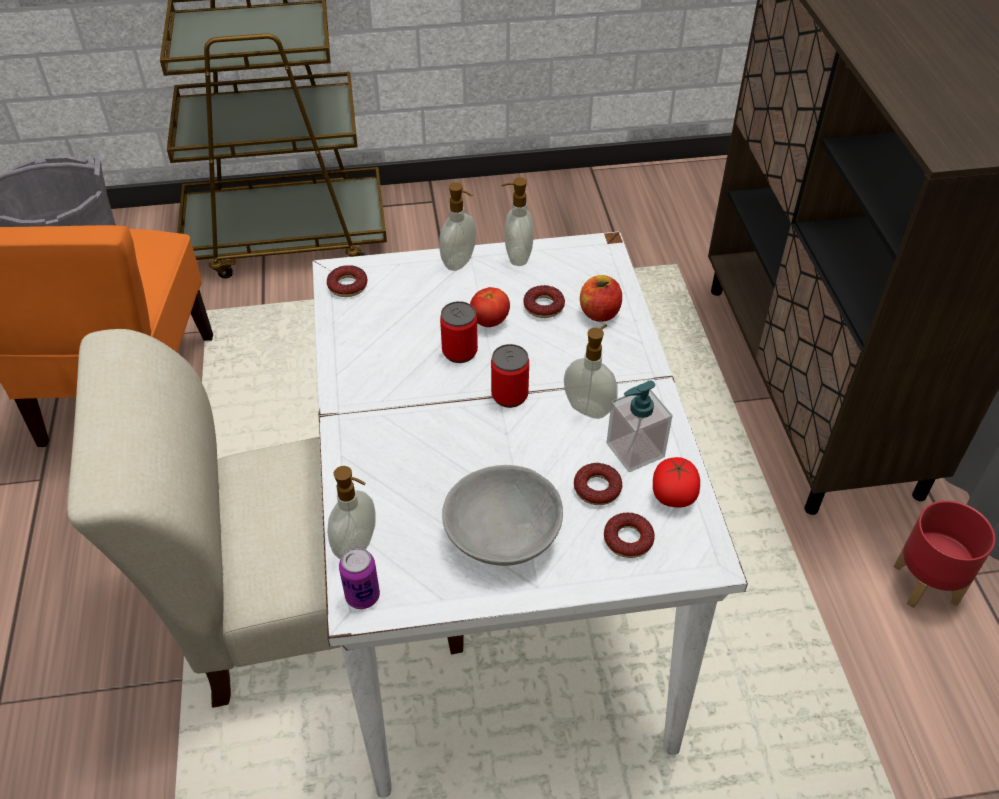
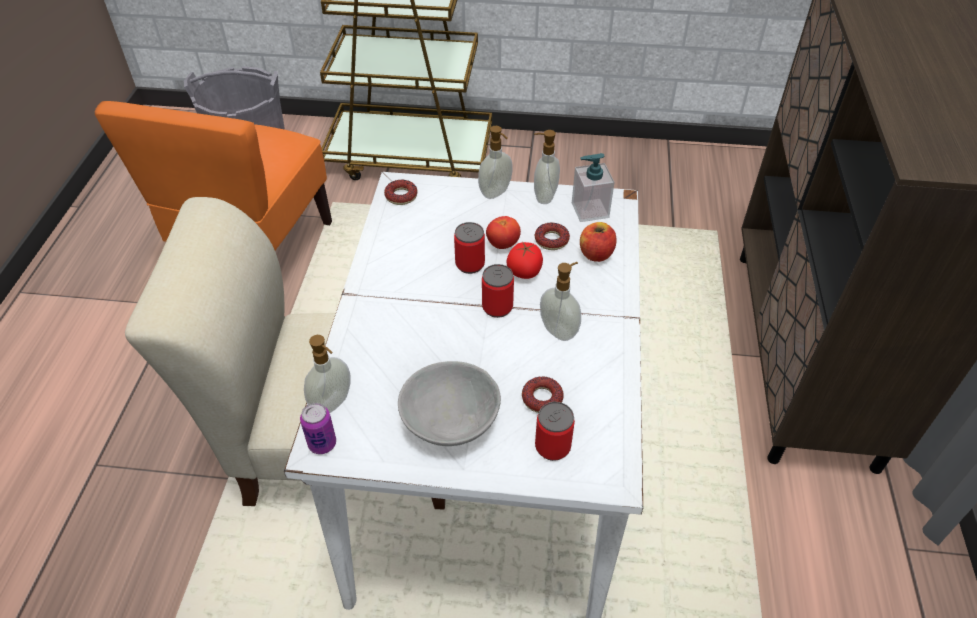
camera: 15 degrees right, 0 degrees up
donut [604,512,655,558] -> can [535,402,575,461]
soap dispenser [607,381,672,472] -> soap dispenser moved to [572,153,614,222]
tomato [653,457,700,507] -> tomato moved to [506,242,543,279]
red planter [894,500,995,608] -> none

